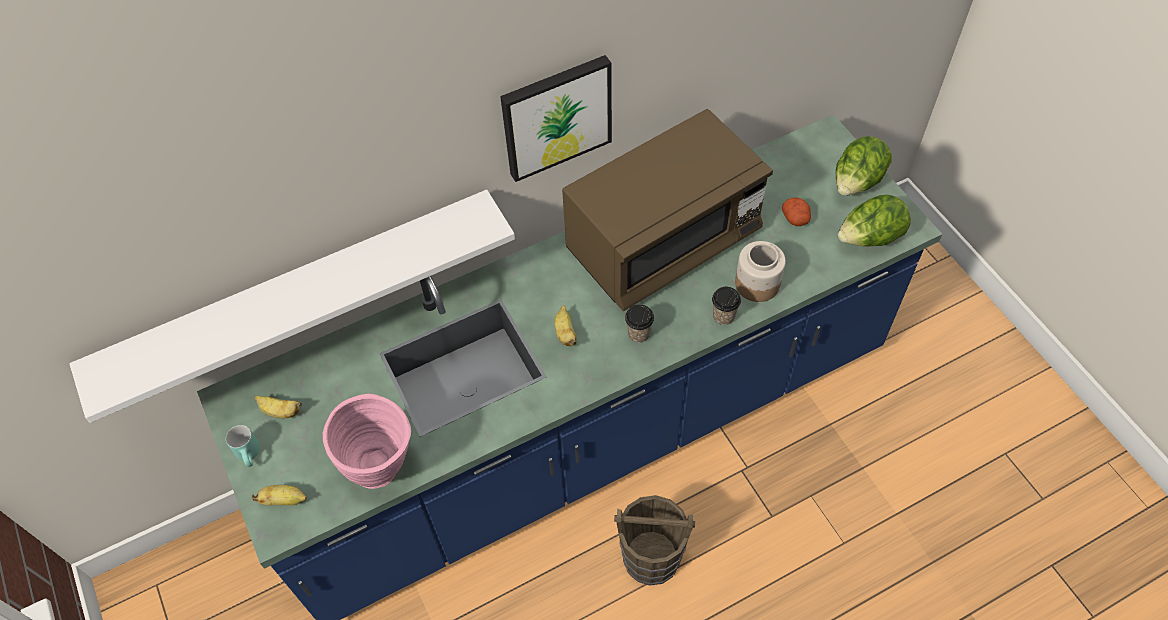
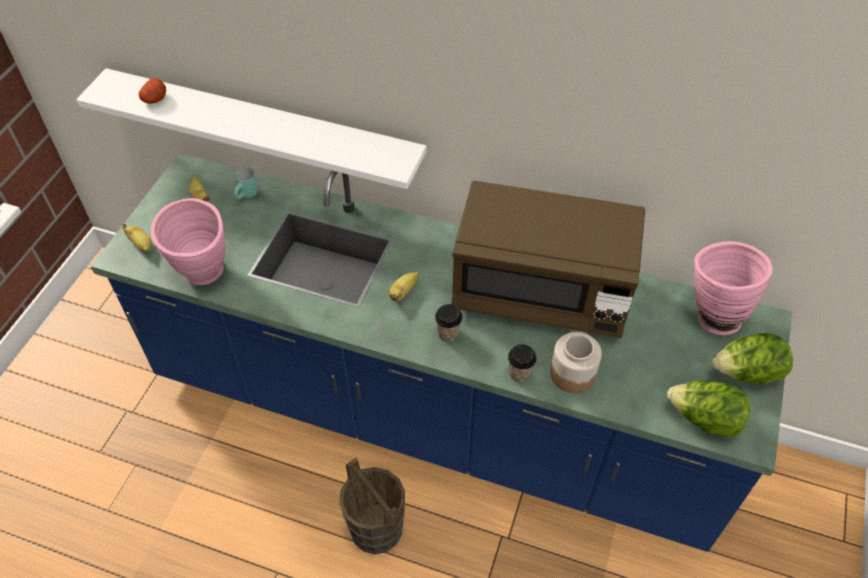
camera: 45 degrees right, 5 degrees down
turquoise mug [226,425,260,467] -> turquoise mug moved to [234,167,258,199]
picture [500,55,612,182] -> none
potato [782,197,811,226] -> potato moved to [139,78,166,104]
none -> pink vase [694,241,773,335]

